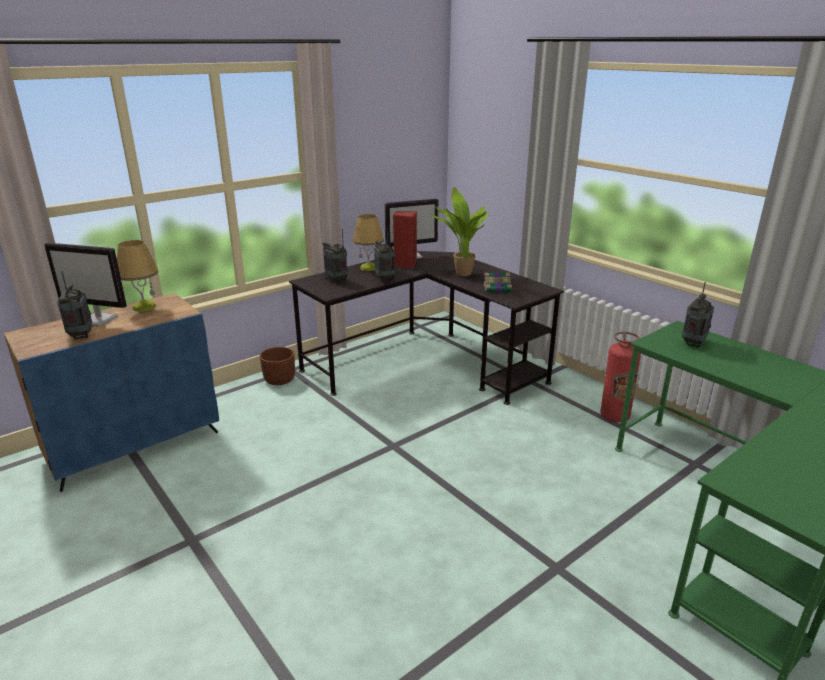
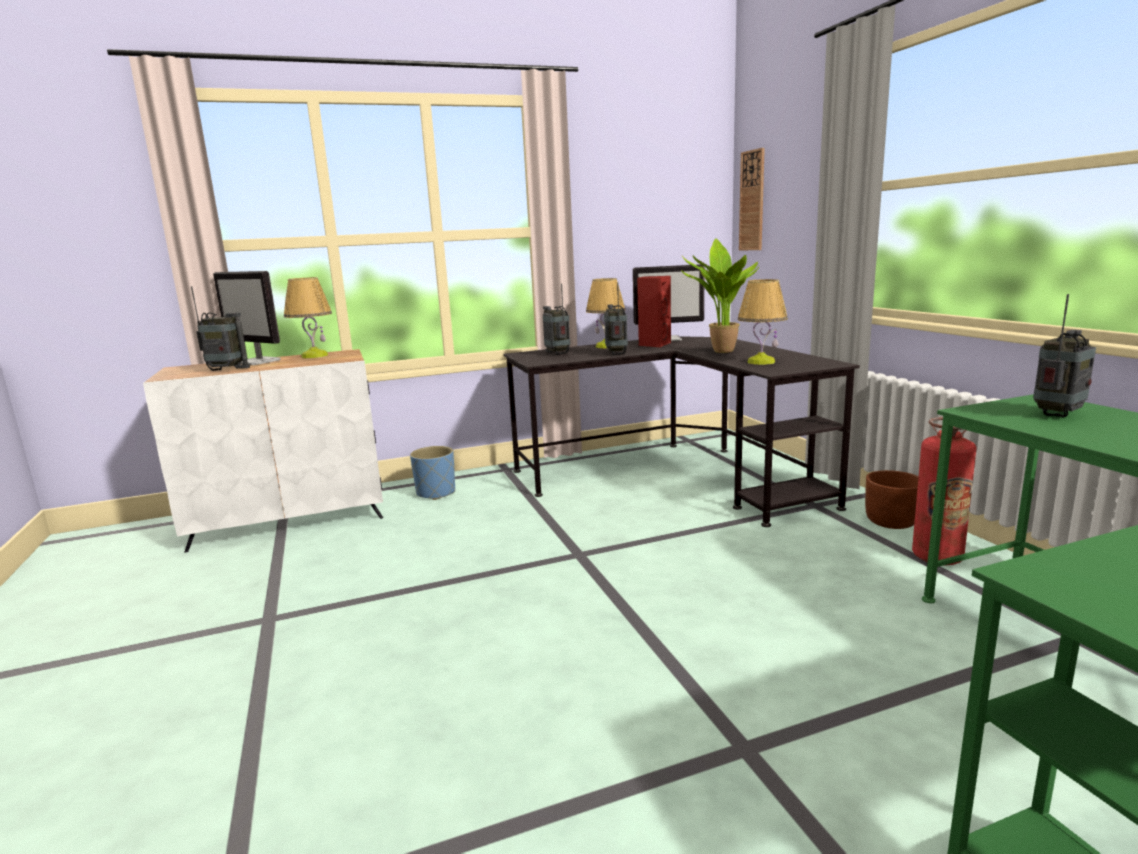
camera: 20 degrees right, 10 degrees down
blue cabinet [4,293,219,492] -> white cabinet [143,349,383,553]
radio [57,271,92,339] -> radio turned 90 degrees clockwise [191,286,250,371]
brown planter [260,347,295,385] -> brown planter moved to [865,470,919,529]
book [483,272,516,292] -> table lamp [738,279,788,365]
none -> blue planter [410,446,455,500]
none -> wall clock [739,148,765,250]

